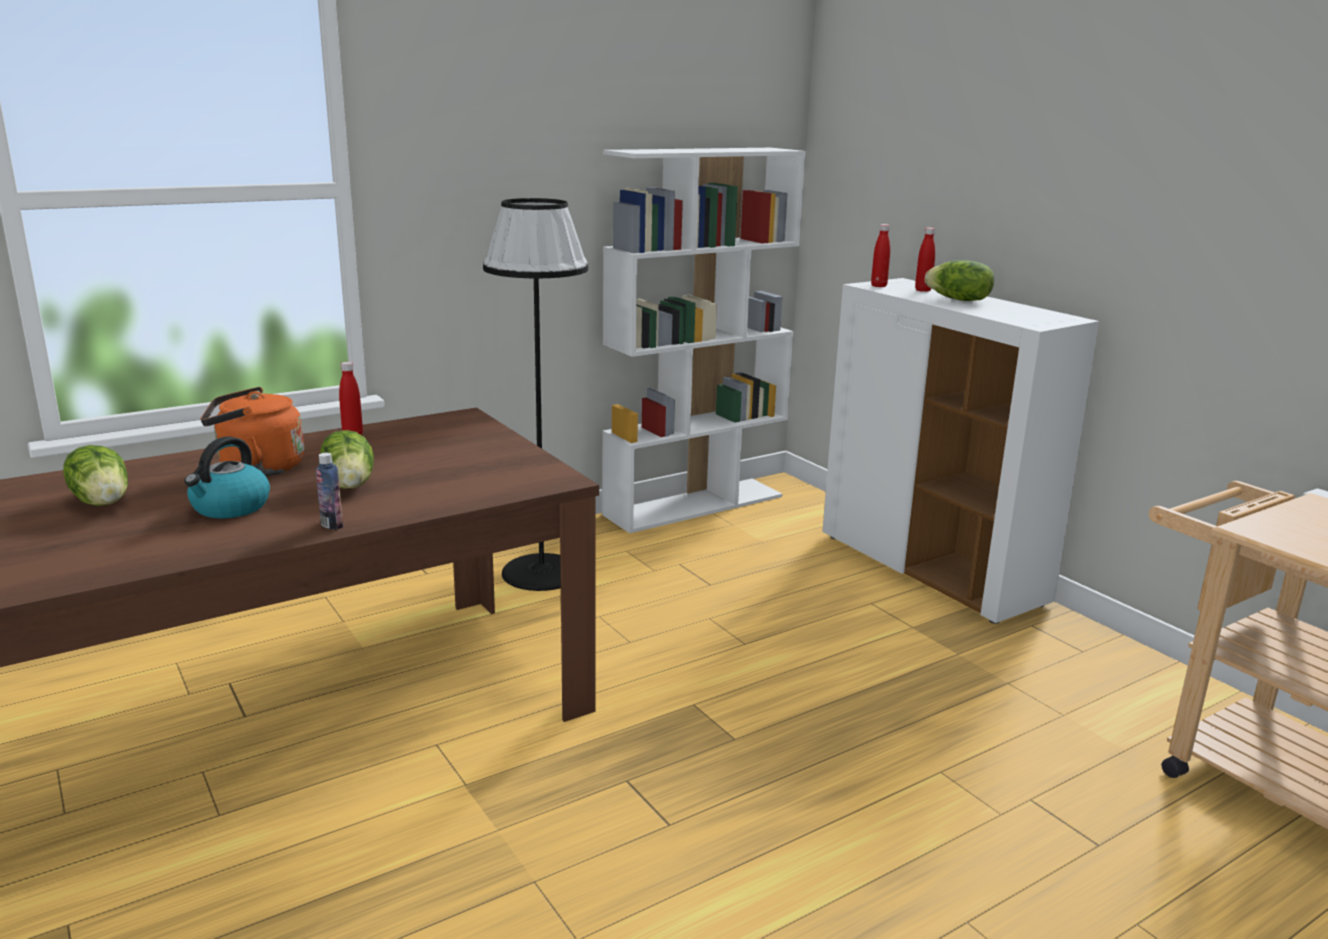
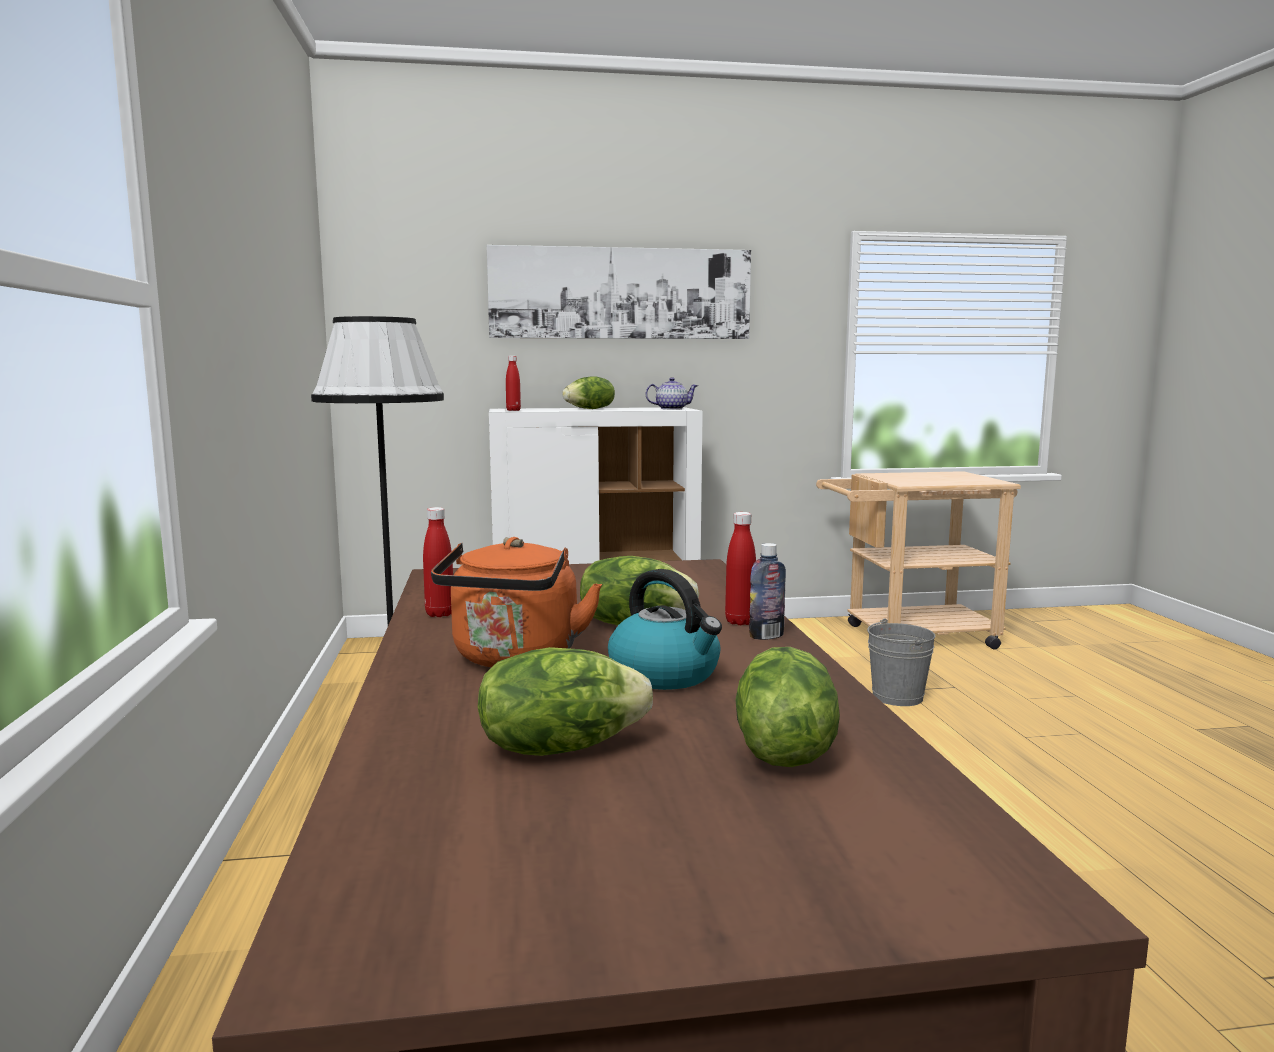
camera: 65 degrees left, 10 degrees down
white bookcase [602,148,806,533] -> none
red bottle [915,227,935,292] -> red bottle moved to [725,512,756,625]
none -> picture [487,245,751,339]
none -> teapot [646,378,698,410]
none -> lettuce [735,647,840,767]
none -> grey bucket [867,618,936,706]

